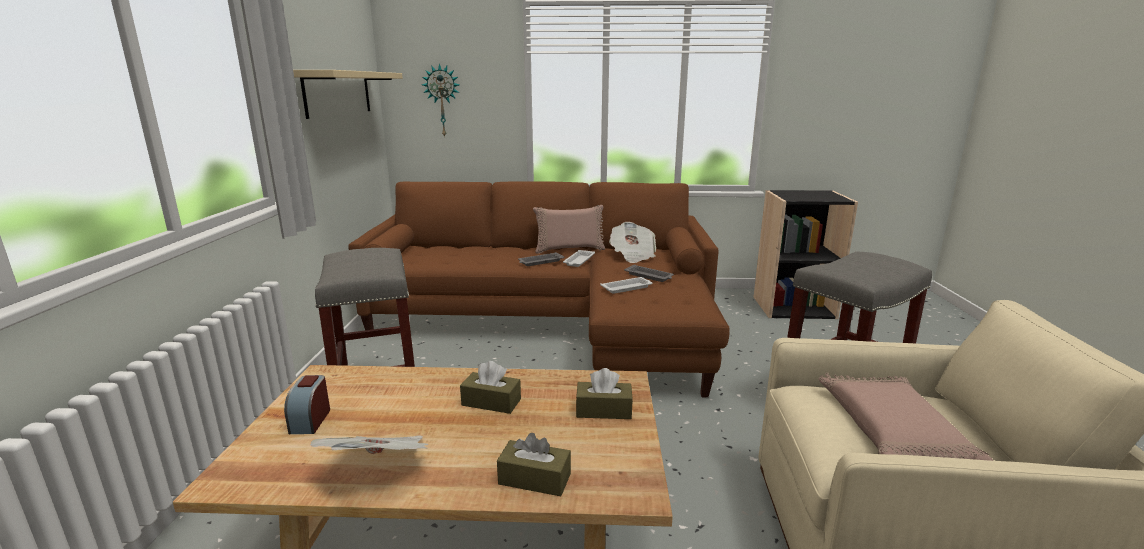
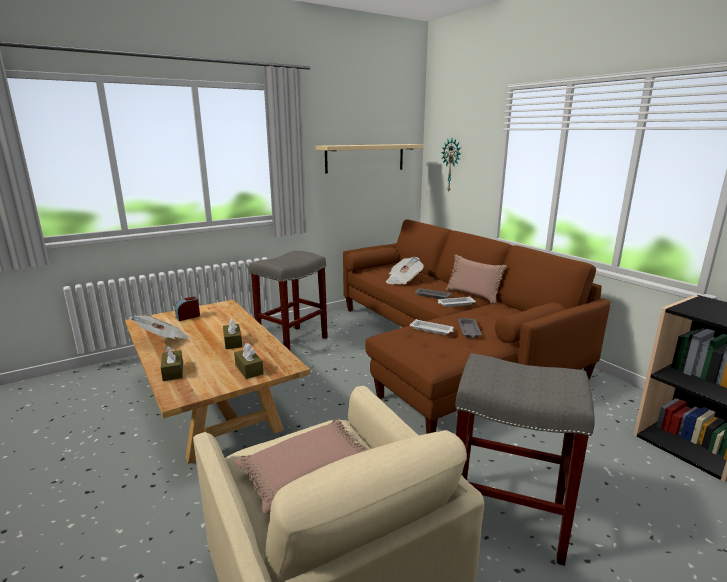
camera: 55 degrees right, 0 degrees up
newspaper [609,222,656,263] -> newspaper moved to [386,257,424,285]

